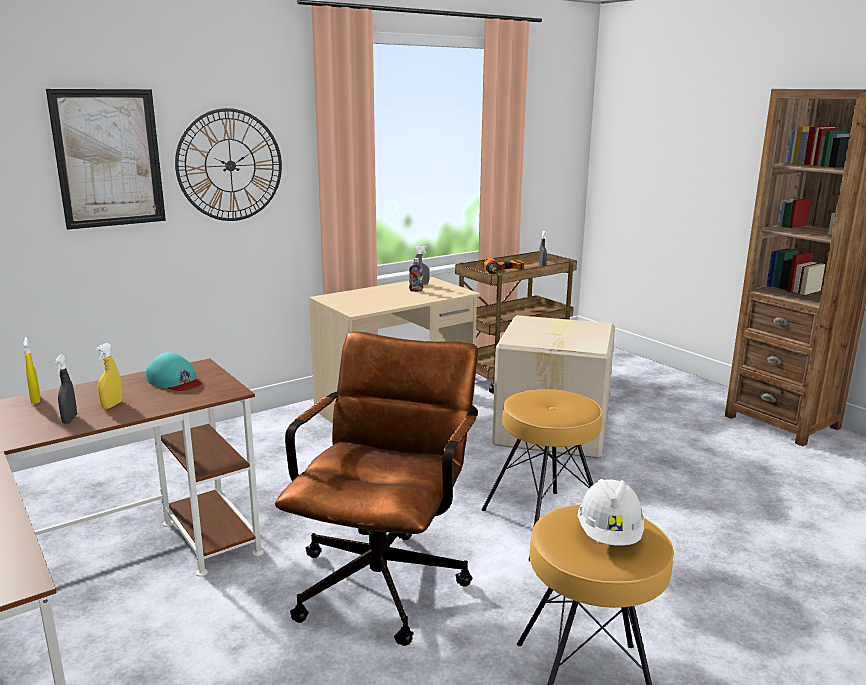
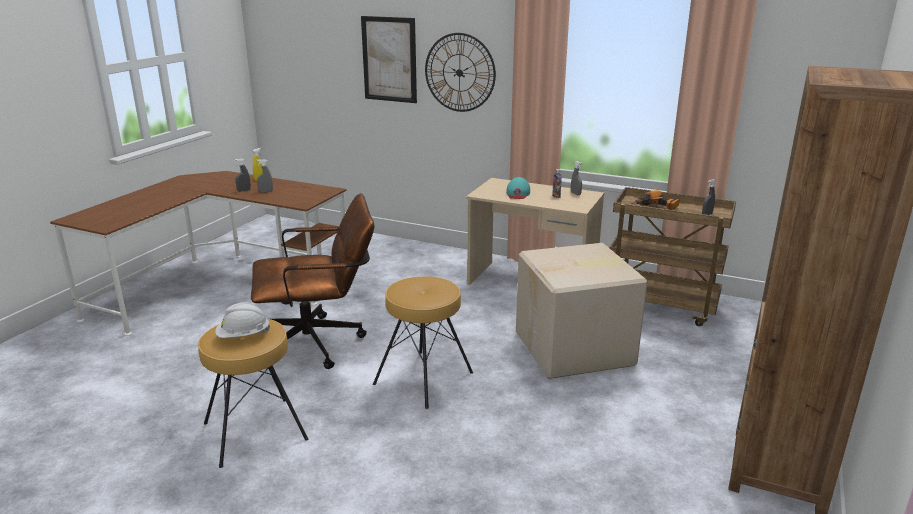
camera: 60 degrees right, 5 degrees up
yellow spray bottle [95,343,122,409] -> grey spray bottle [256,159,273,192]
turquoise cap [146,352,202,391] -> turquoise cap moved to [506,177,530,199]

